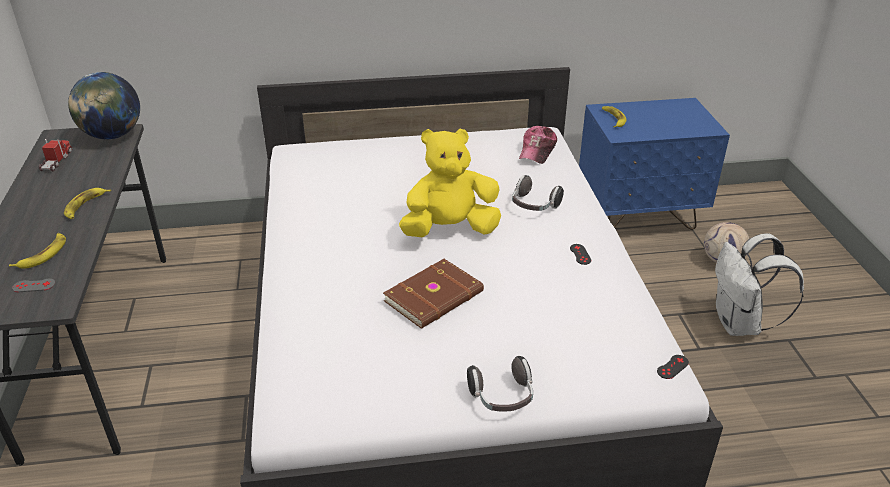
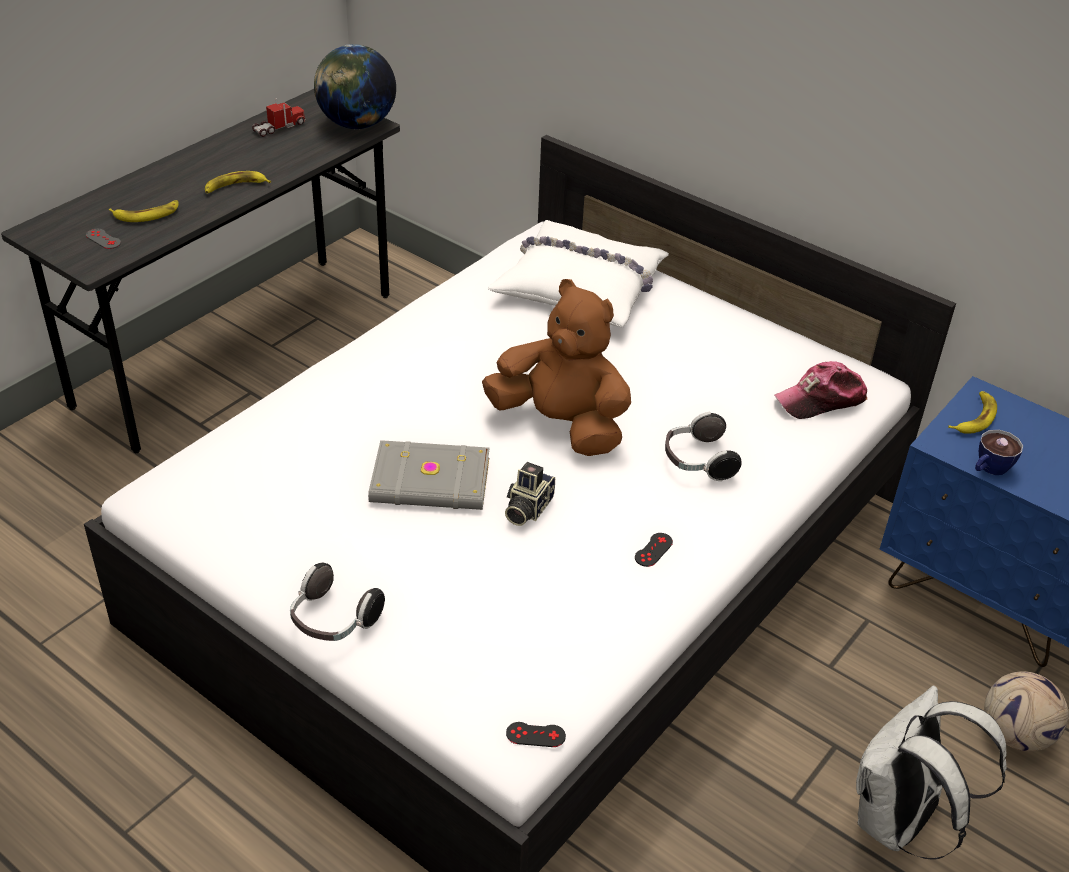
camera: 45 degrees right, 5 degrees up
brown book [383,259,484,329] -> grey book [368,440,490,510]
yellow plush toy [399,128,501,238] -> brown plush toy [482,279,631,456]
none -> white pillow [488,220,669,327]
none -> camera [505,462,555,526]
none -> cup [975,430,1023,475]

